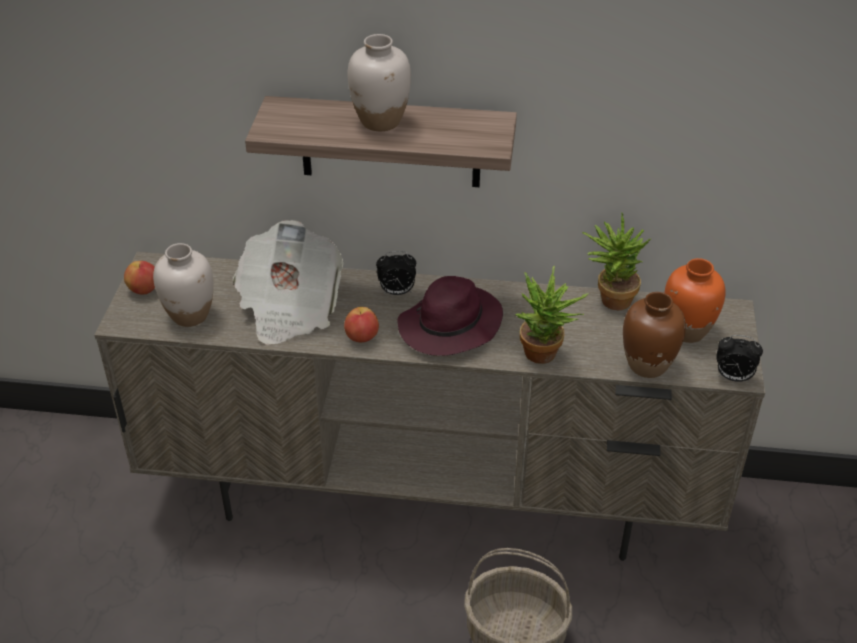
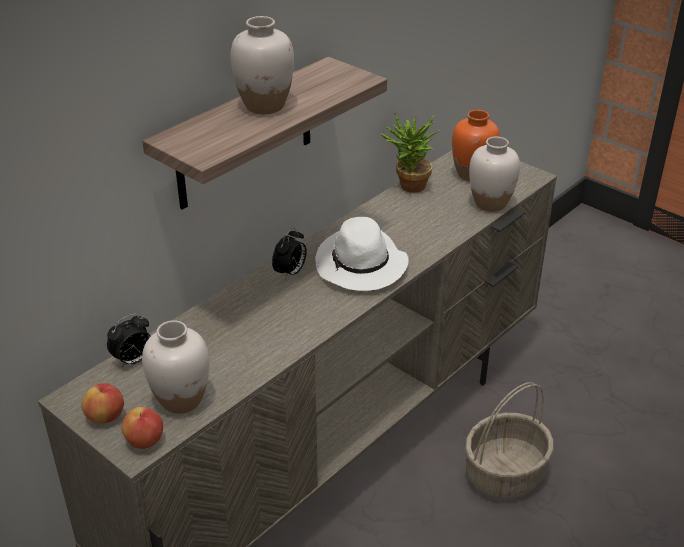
camera: 55 degrees left, 5 degrees down
newspaper [233,220,344,345] -> none
apple [344,307,379,342] -> apple moved to [121,407,163,449]
purple hat [397,276,503,356] -> white hat [315,217,409,291]
potted plant [515,266,589,364] -> none
brown vase [623,292,686,378] -> white vase [469,137,520,212]
alarm clock [716,335,763,382] -> alarm clock moved to [107,314,151,368]

